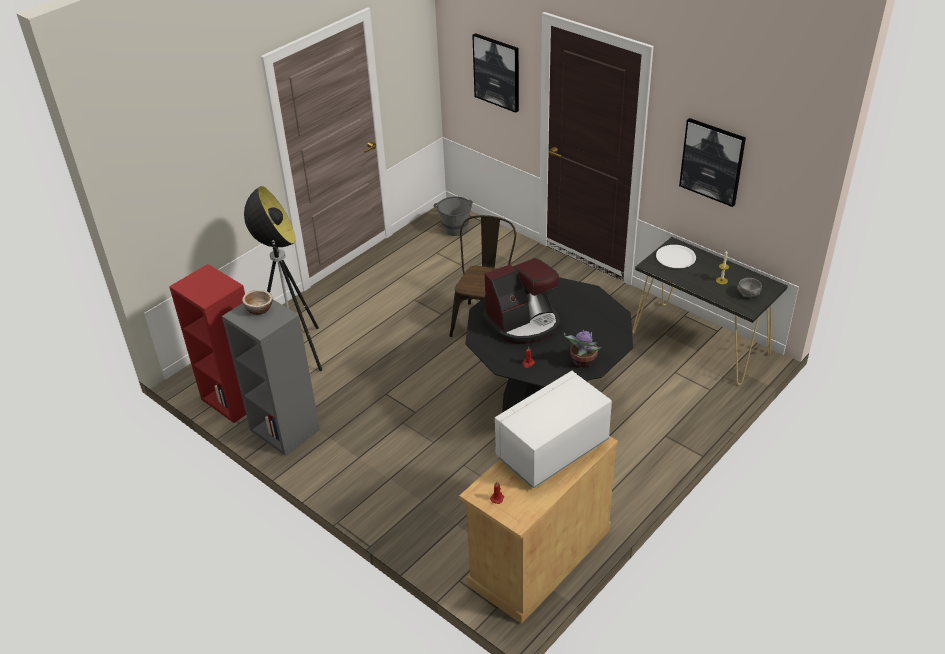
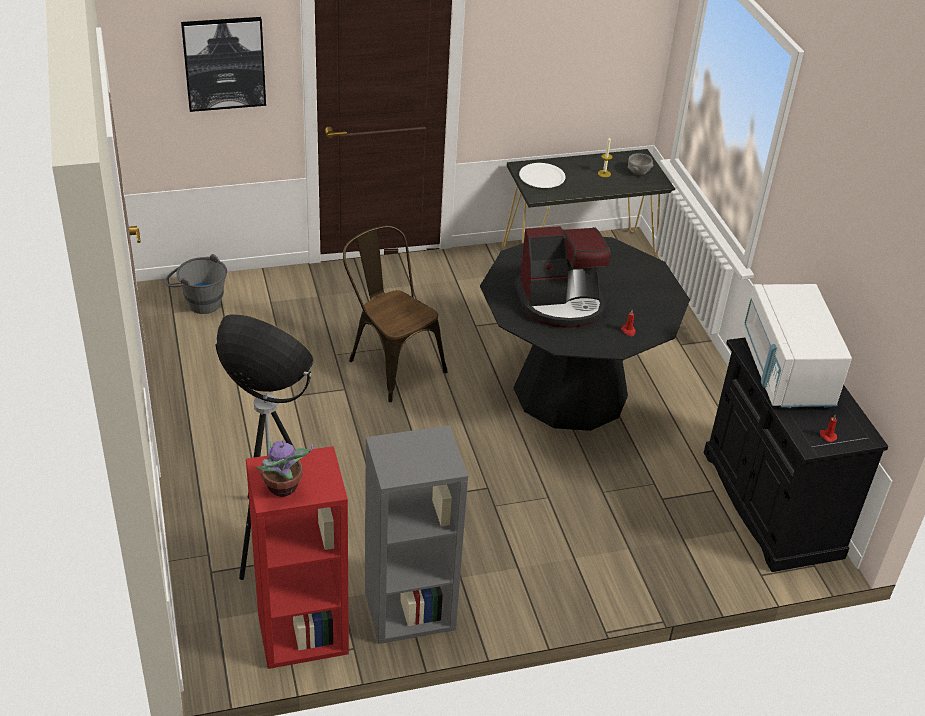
camera: 60 degrees left, 0 degrees up
bowl [242,290,273,315] -> none
beige cabinet [459,436,618,624] -> black cabinet [704,338,889,572]
coffee machine [483,258,560,344] -> coffee machine turned 75 degrees clockwise [515,226,611,328]
potted plant [564,330,601,368] -> potted plant moved to [255,440,313,497]
picture [679,118,746,207] -> none

